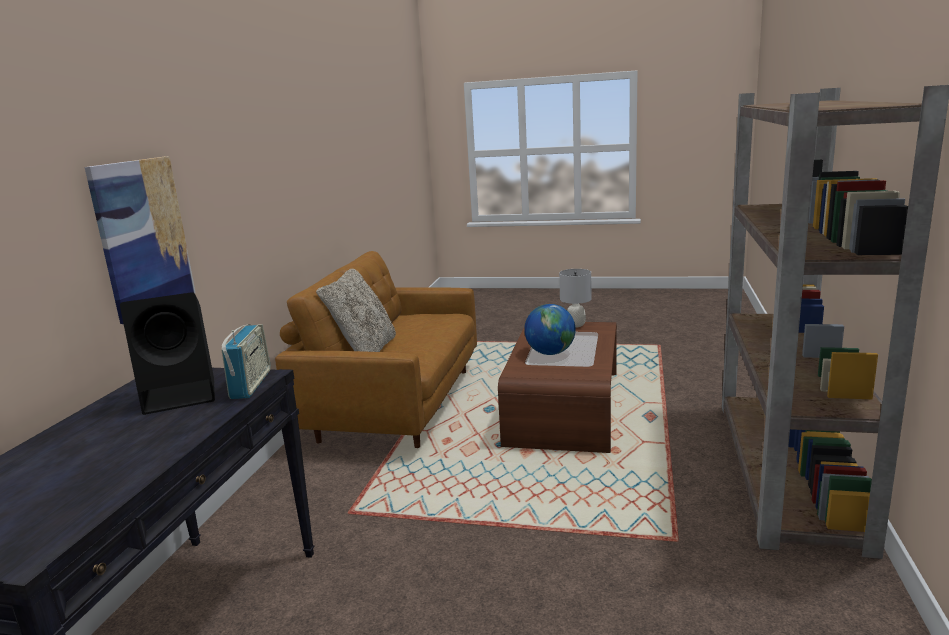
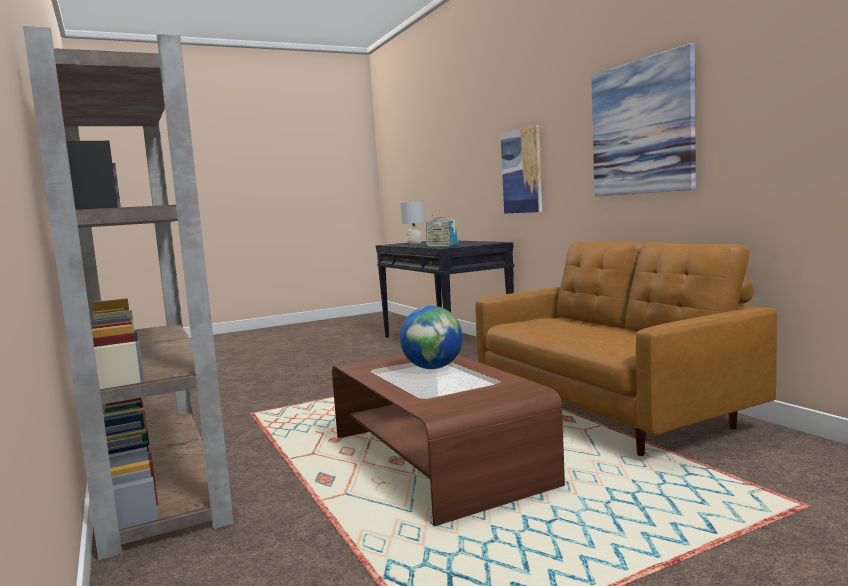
camera: 140 degrees right, 10 degrees down
black speaker [120,292,215,415] -> none
beige pillow [316,269,396,352] -> none
grey table lamp [559,269,592,327] -> grey table lamp moved to [400,201,425,245]
none -> picture [591,43,696,197]

